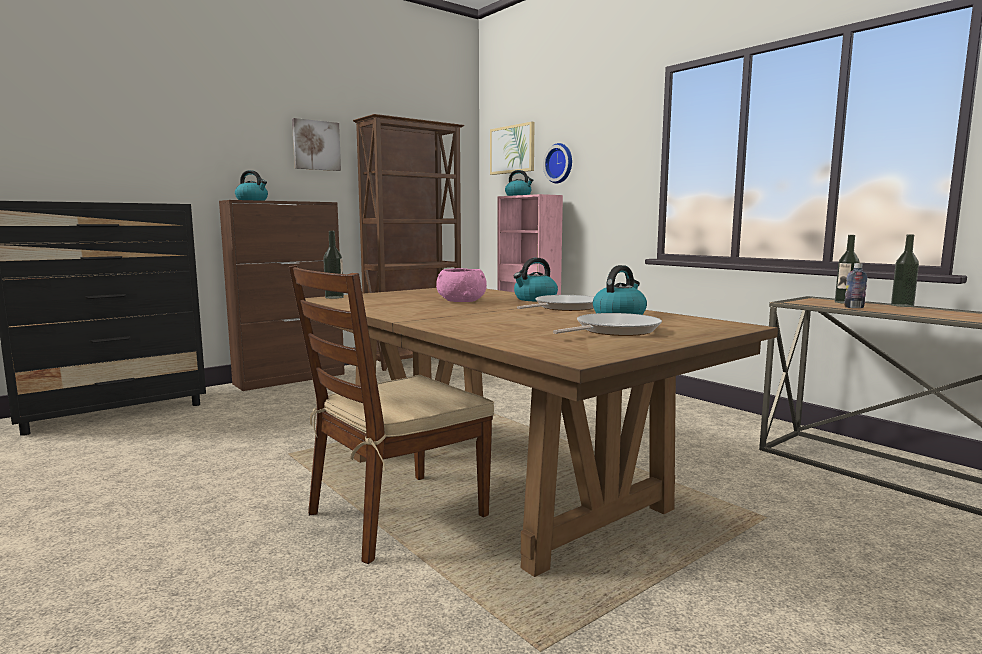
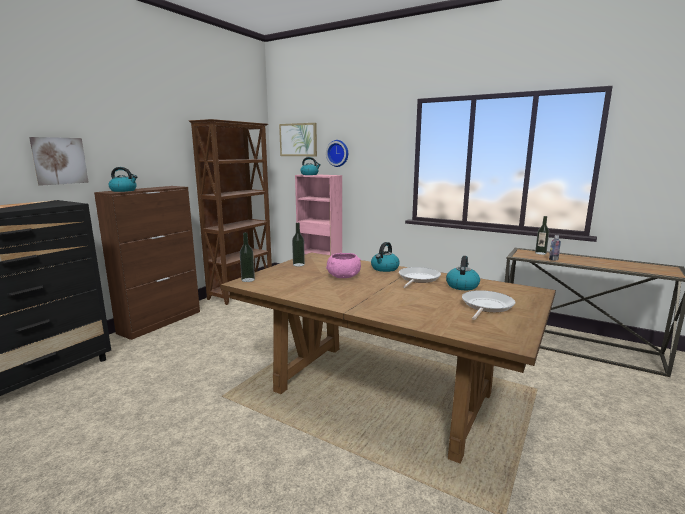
camera: 20 degrees left, 5 degrees up
brown chair [289,265,494,564] -> none
picture [292,118,341,171] -> picture moved to [29,137,89,186]
bottle [891,234,919,307] -> bottle moved to [292,223,305,266]

